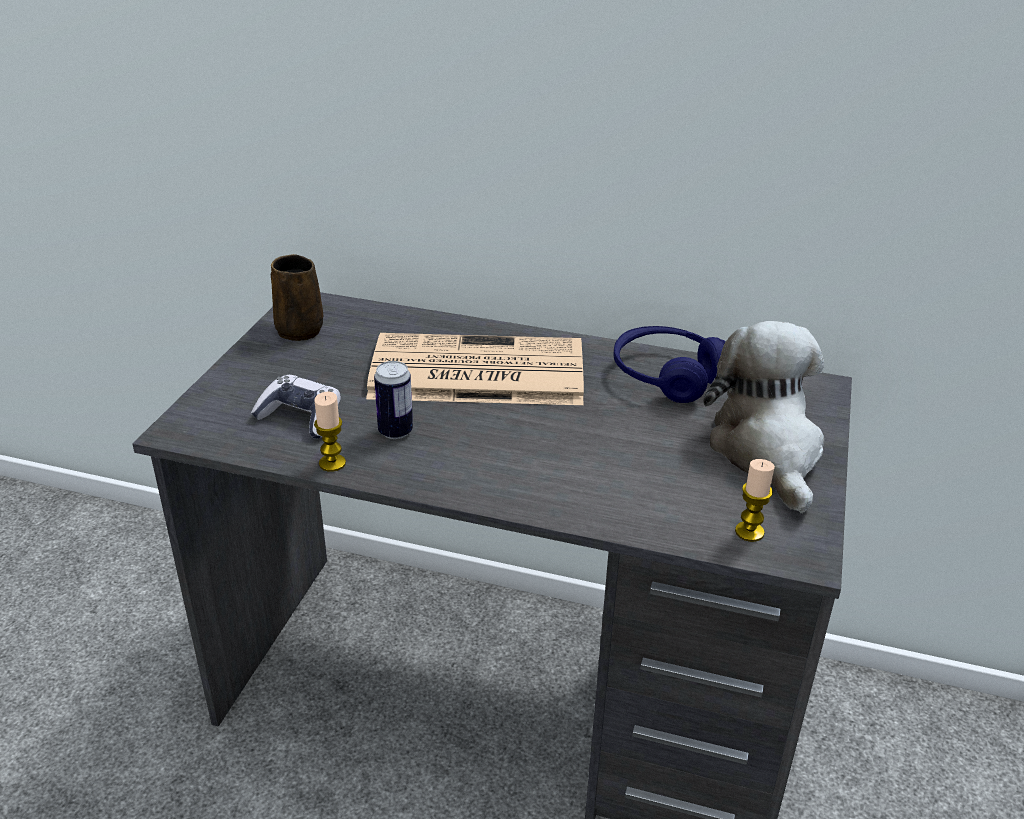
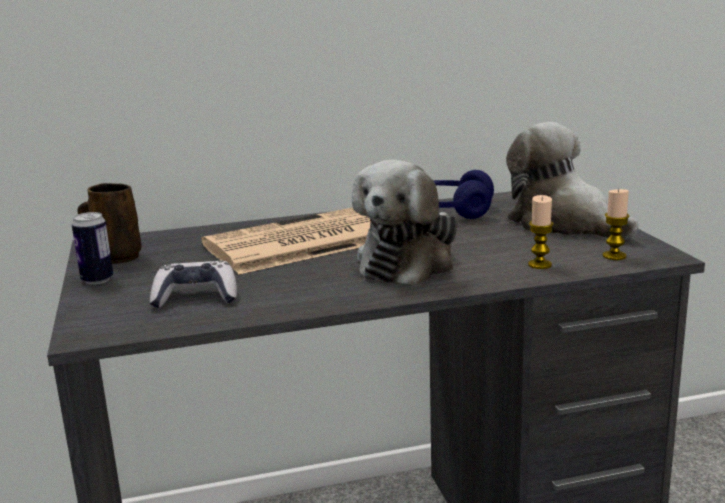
camera: 30 degrees left, 15 degrees down
candle [314,392,346,472] -> candle moved to [528,195,554,269]
can [374,361,413,439] -> can moved to [72,212,113,285]
none -> plush toy [352,160,458,286]

